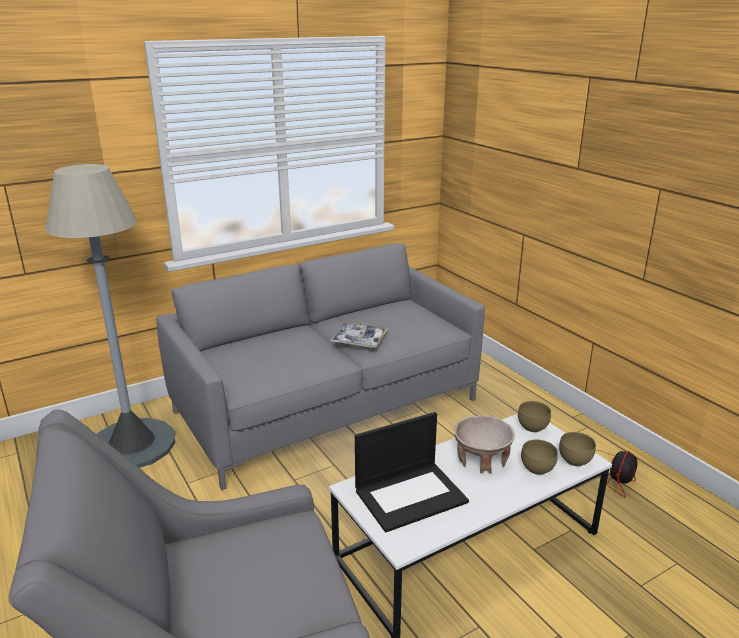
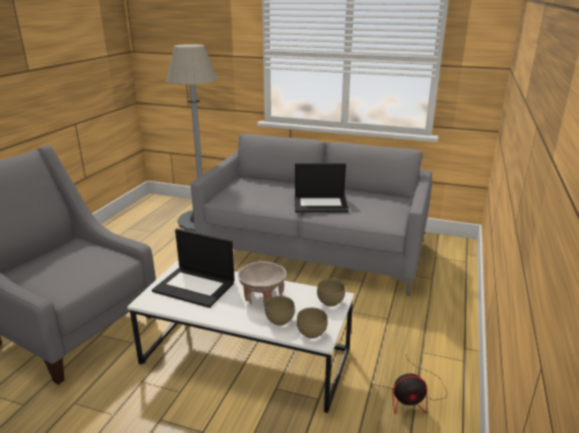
camera: 50 degrees right, 0 degrees up
tray [330,322,388,348] -> laptop [295,163,349,213]

